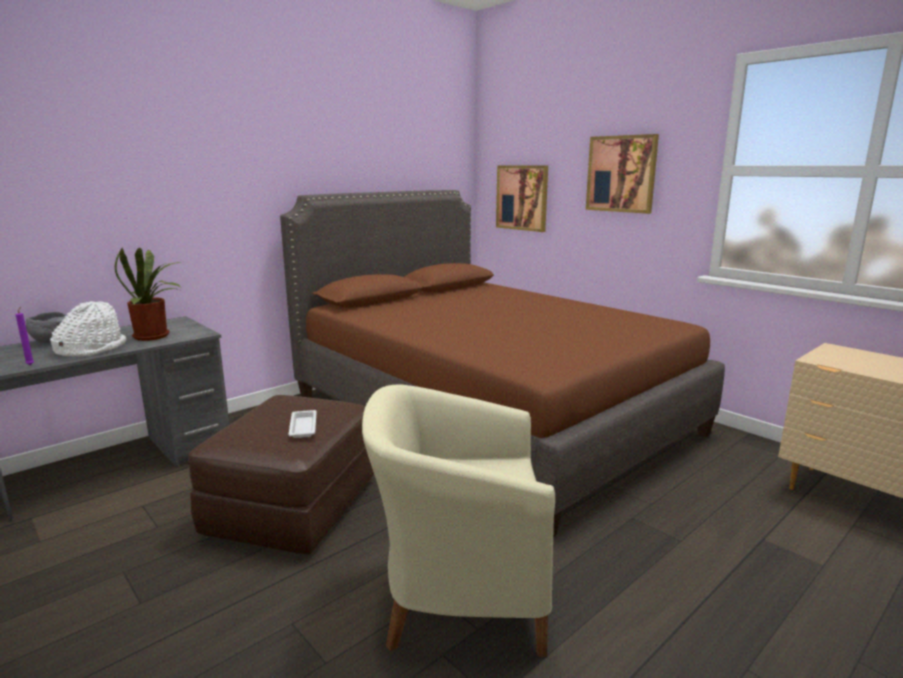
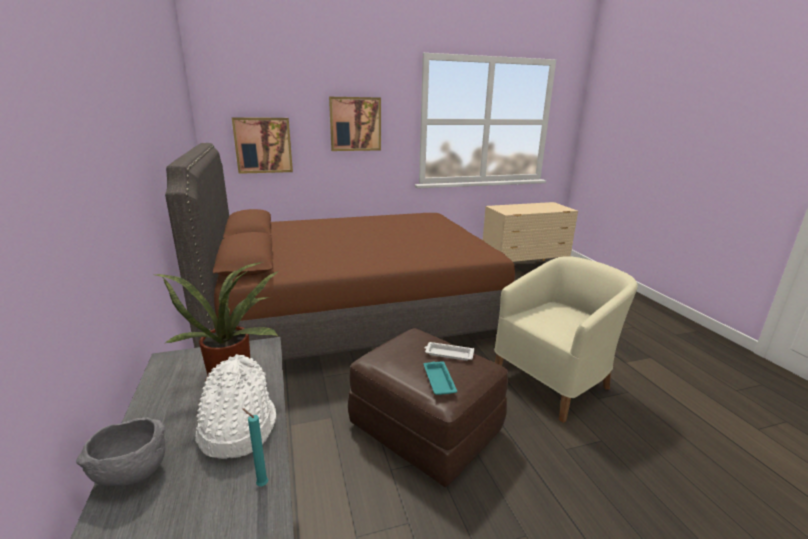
camera: 65 degrees left, 5 degrees up
purple candle [16,307,34,365] -> turquoise candle [242,408,268,486]
beige armchair [362,384,555,657] -> beige armchair turned 150 degrees counterclockwise [494,256,638,423]
none -> turquoise tray [424,361,457,395]

